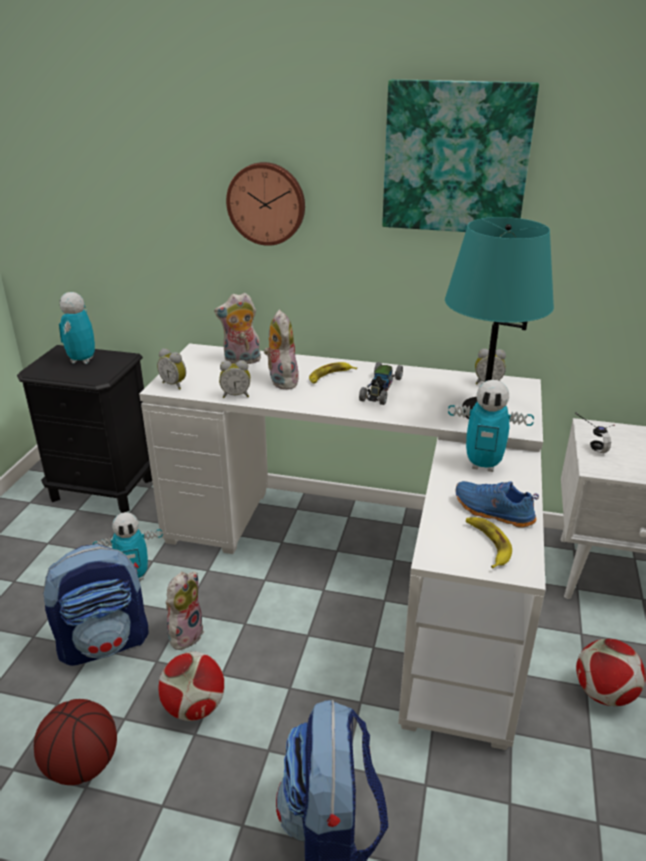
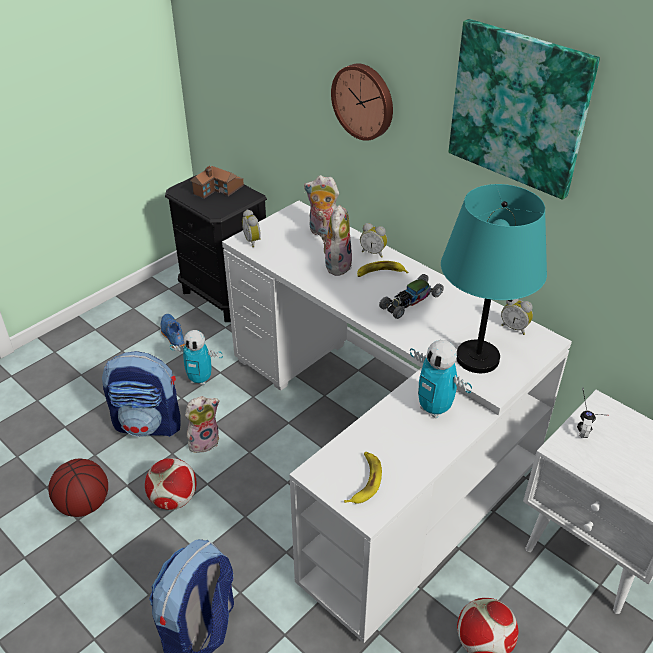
camera: 30 degrees right, 10 degrees up
toy robot [59,292,95,364] -> toy house [190,166,244,199]
alarm clock [219,360,250,398] -> alarm clock moved to [360,223,387,258]
blue shoe [455,481,539,528] -> blue shoe moved to [160,314,185,348]

